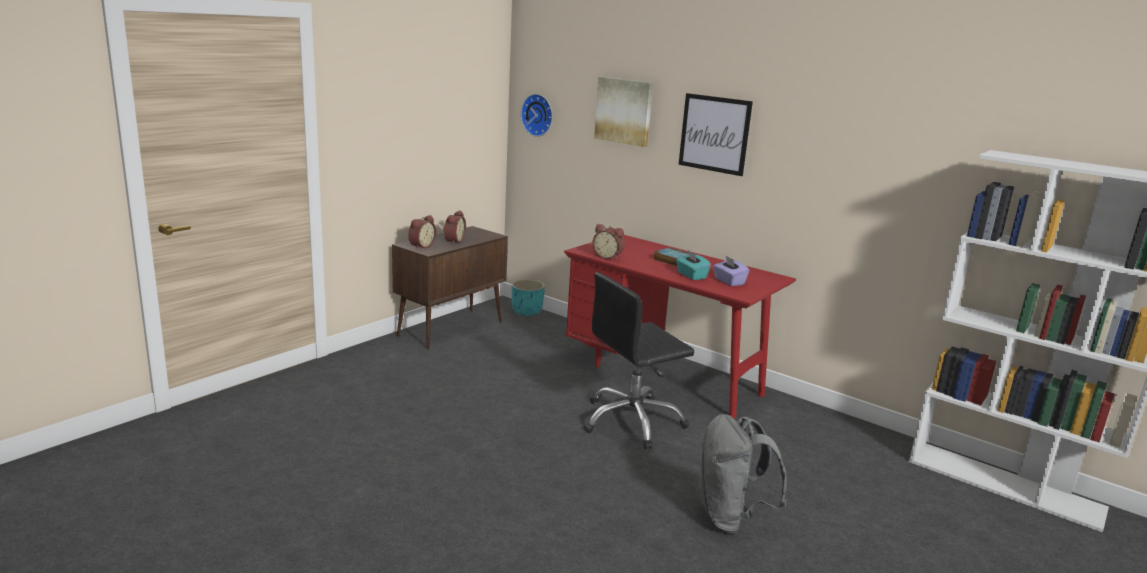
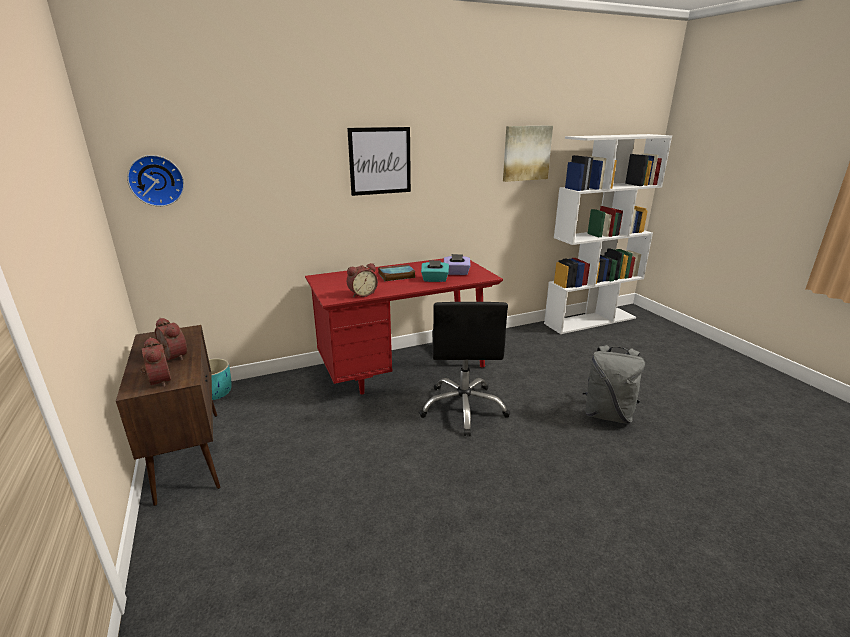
camera: 60 degrees left, 5 degrees up
picture [594,77,653,147] -> picture moved to [503,125,553,182]

